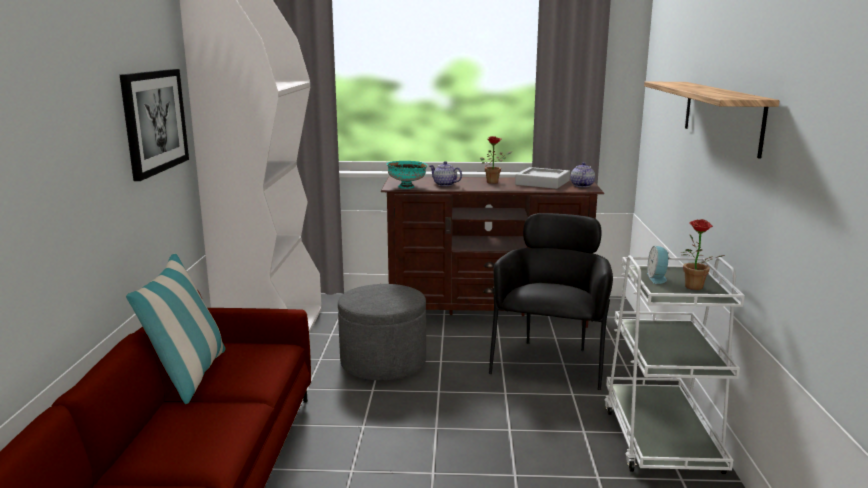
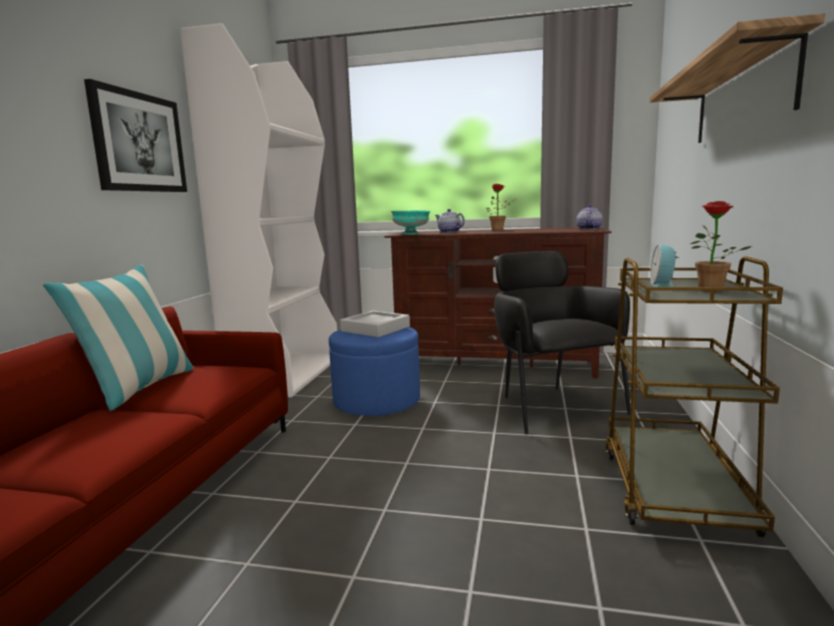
camera: 10 degrees right, 5 degrees down
grey ottoman [338,284,426,380] -> blue ottoman [329,327,420,416]
black armchair [489,213,613,390] -> black armchair turned 45 degrees counterclockwise [494,251,631,434]
grey tray [515,167,570,189] -> grey tray moved to [340,310,410,337]
white cart [605,255,745,474] -> brown cart [605,256,783,537]

